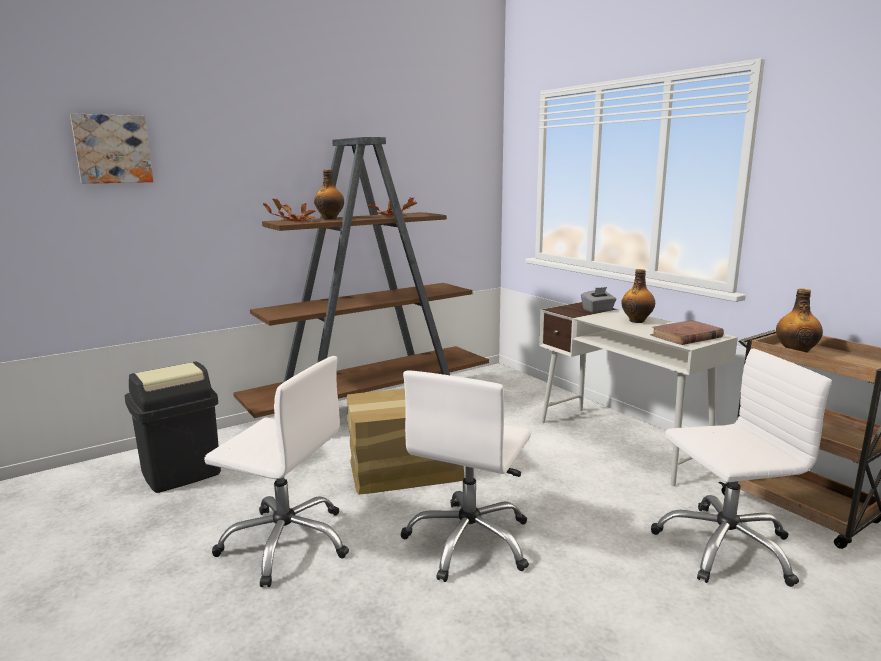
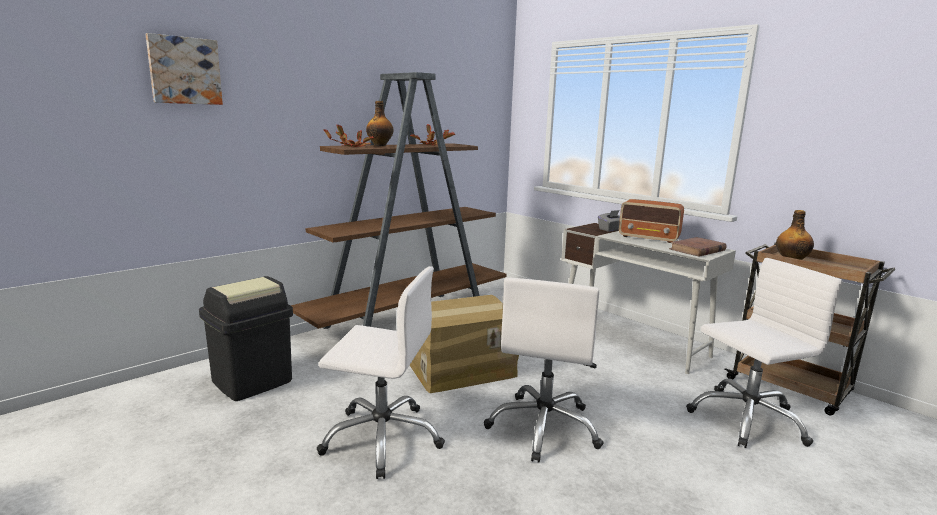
camera: 10 degrees left, 0 degrees up
bottle [621,269,655,323] -> radio [619,199,684,243]

